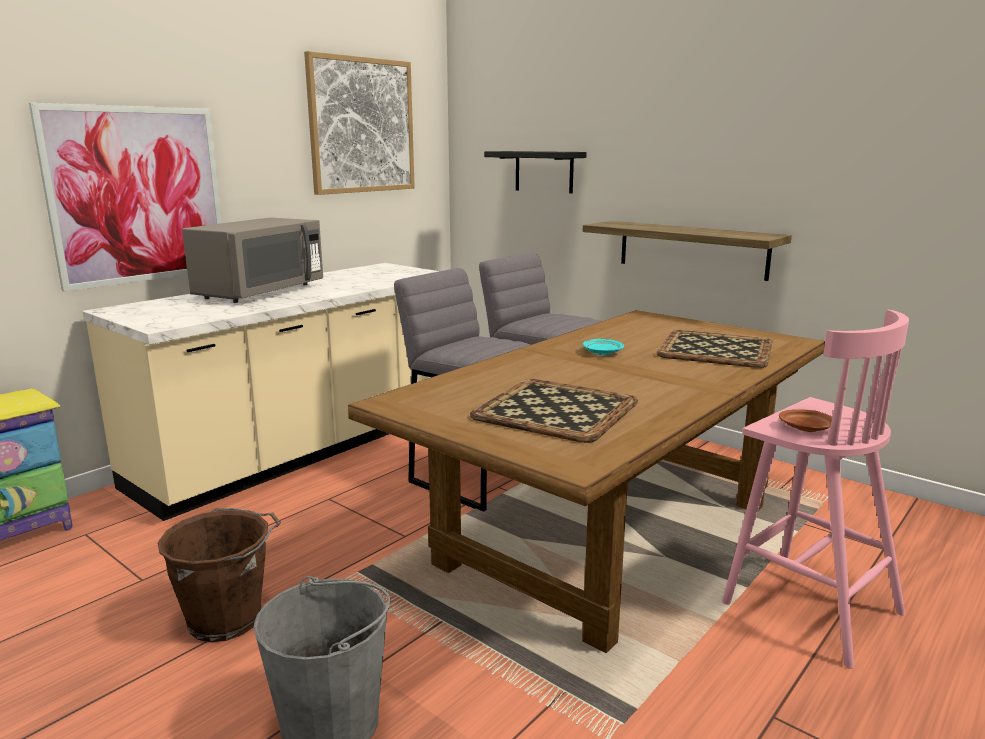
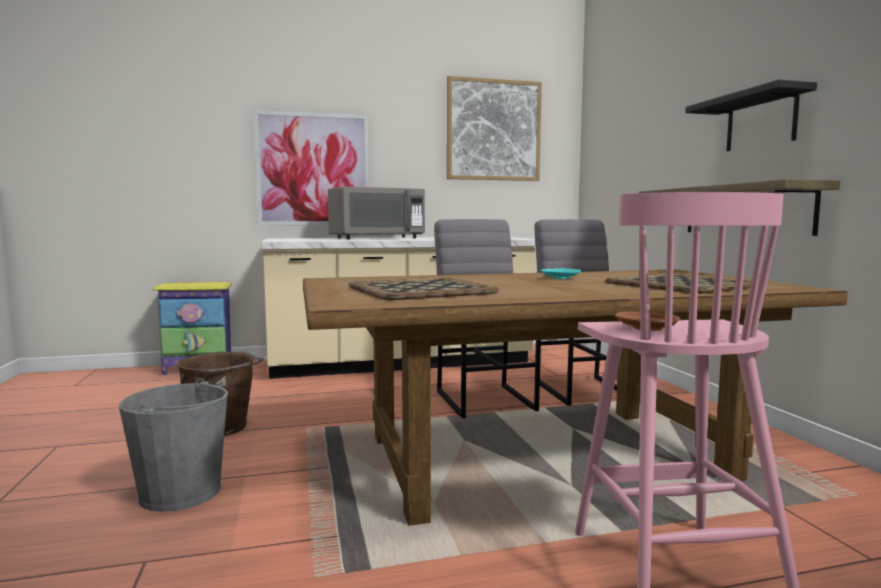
camera: 35 degrees right, 10 degrees down
black shelf [484,151,587,193] -> black shelf moved to [685,80,817,151]

